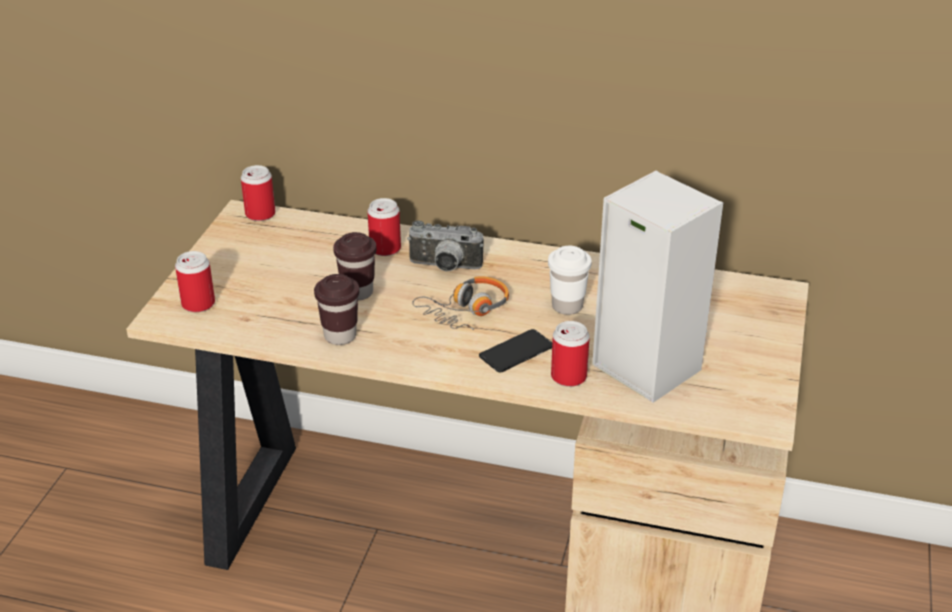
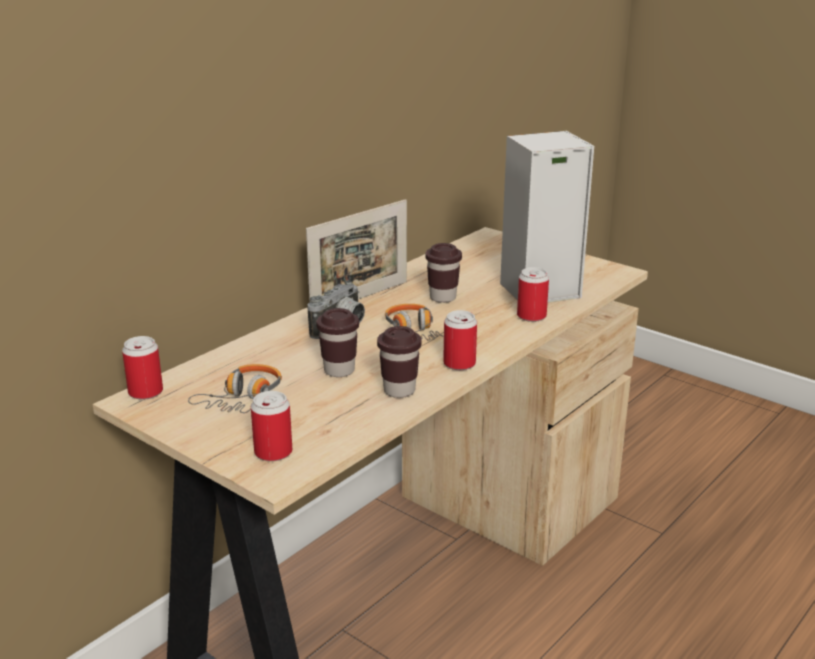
camera: 65 degrees left, 10 degrees down
can [367,198,401,256] -> can moved to [443,310,477,370]
phone [479,329,552,372] -> none
white cup [548,245,592,315] -> brown cup [425,243,462,303]
none -> headphones [188,364,282,413]
none -> picture frame [306,199,407,302]

